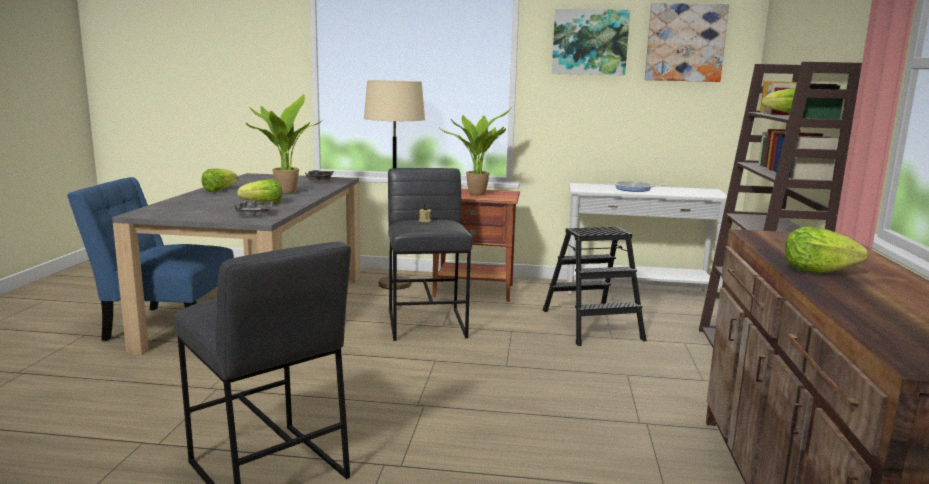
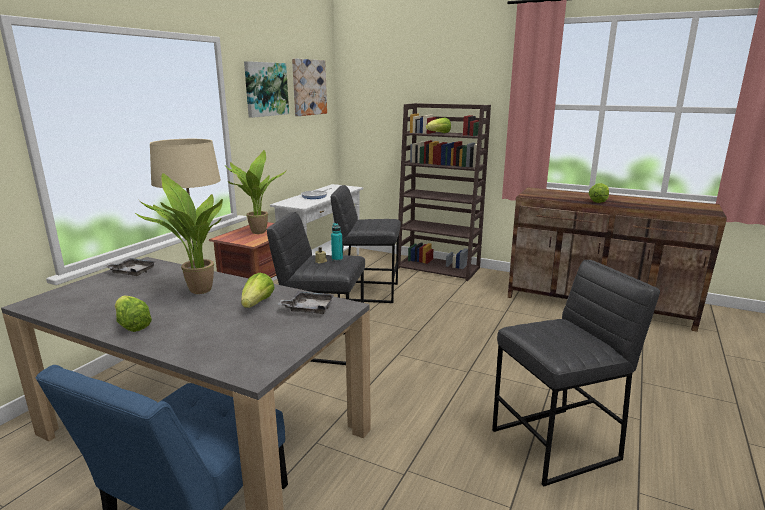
camera: 70 degrees left, 5 degrees up
black step ladder [543,226,647,346] -> grey stool [331,185,401,303]
none -> turquoise bottle [331,223,343,261]

